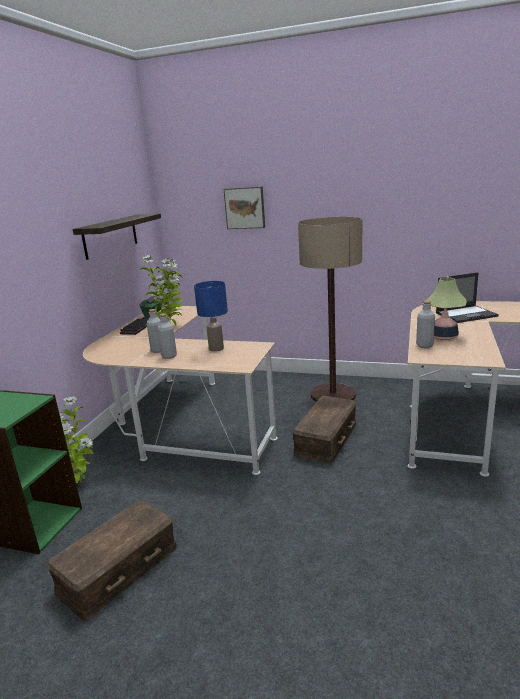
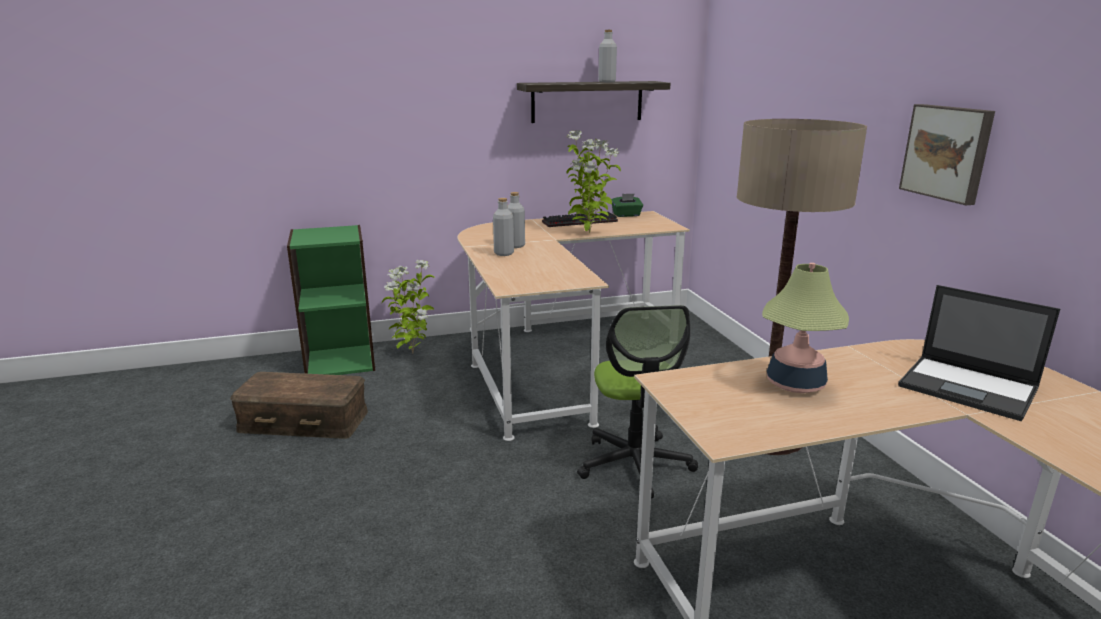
camera: 55 degrees right, 0 degrees up
blue table lamp [194,281,228,352] -> none
picture [224,186,265,229] -> picture moved to [899,104,995,205]
brown storage box [292,396,356,464] -> office chair [577,305,698,498]
grey bottle [416,301,435,348] -> grey bottle moved to [598,30,617,82]

